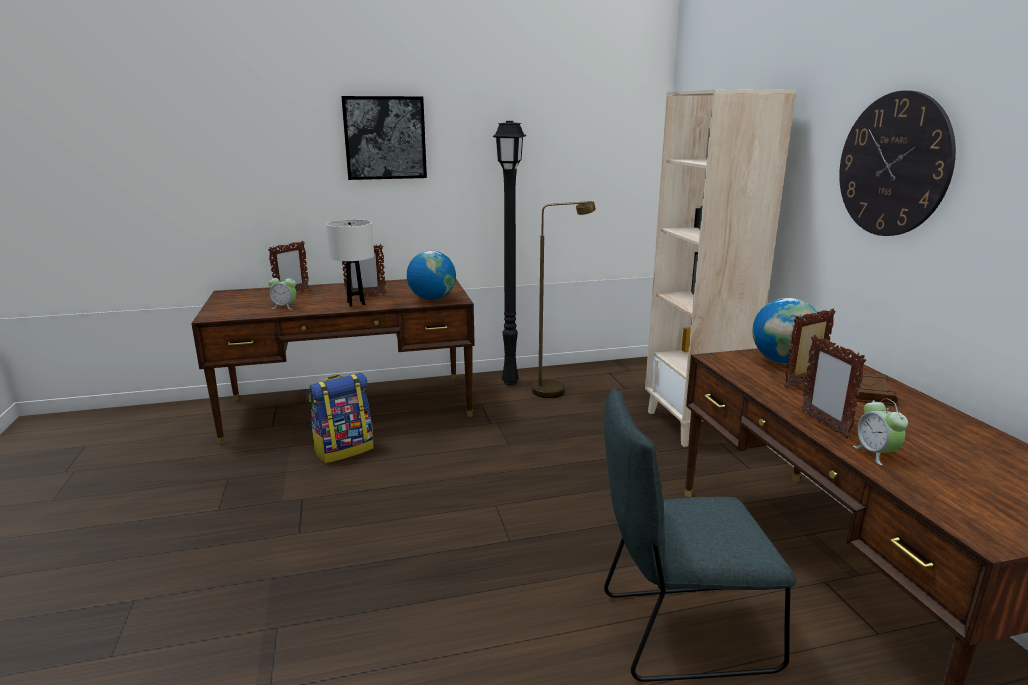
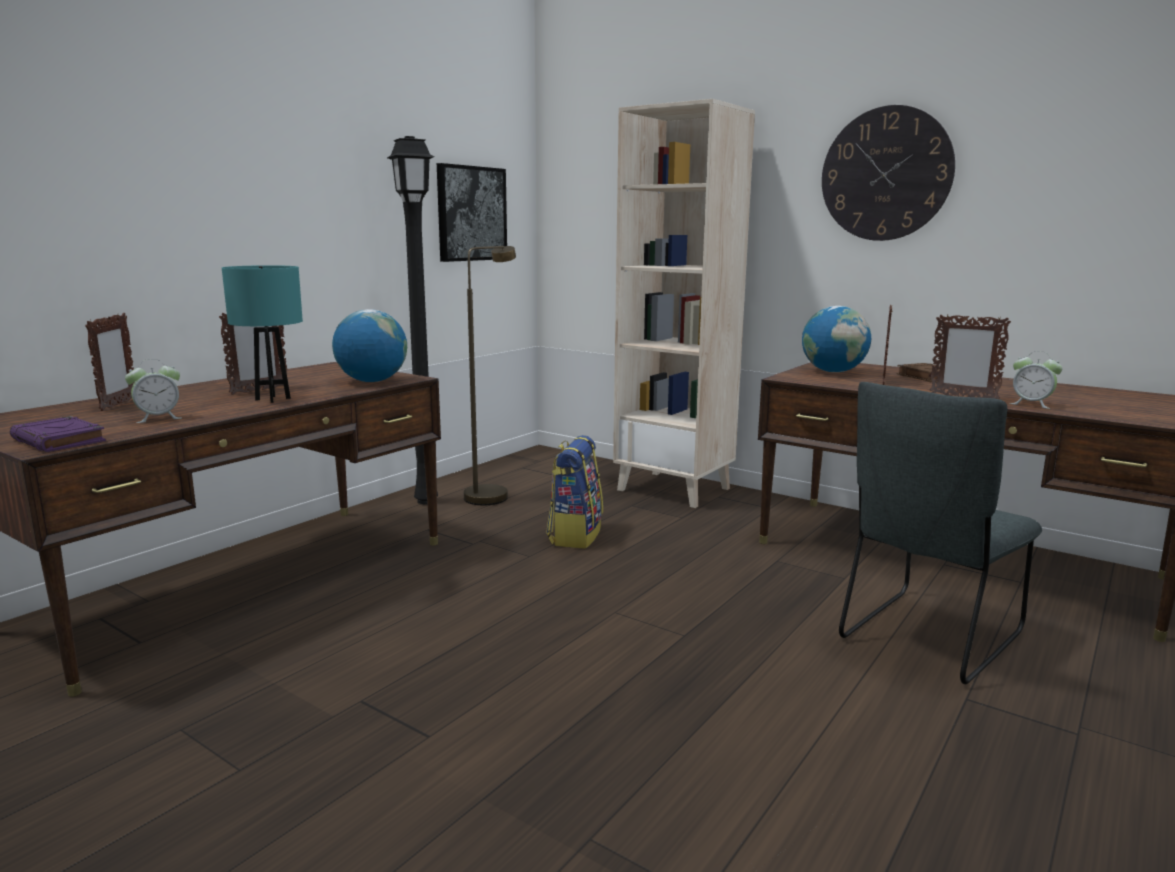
camera: 40 degrees left, 5 degrees down
backpack [309,373,374,463] -> backpack moved to [546,435,603,549]
white table lamp [326,219,374,307] -> turquoise table lamp [222,265,303,403]
picture [341,96,427,180] -> picture moved to [437,163,507,262]
none -> purple book [10,416,106,452]

